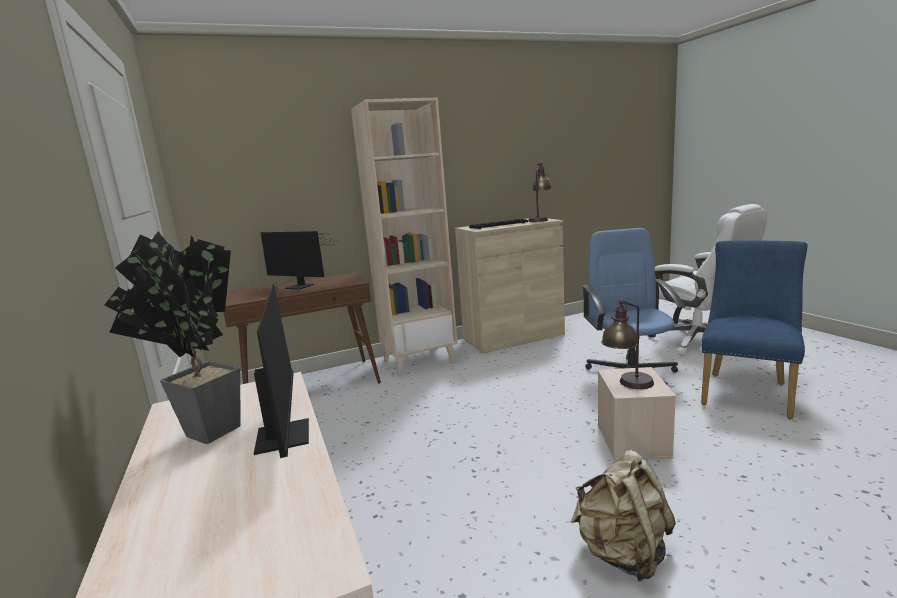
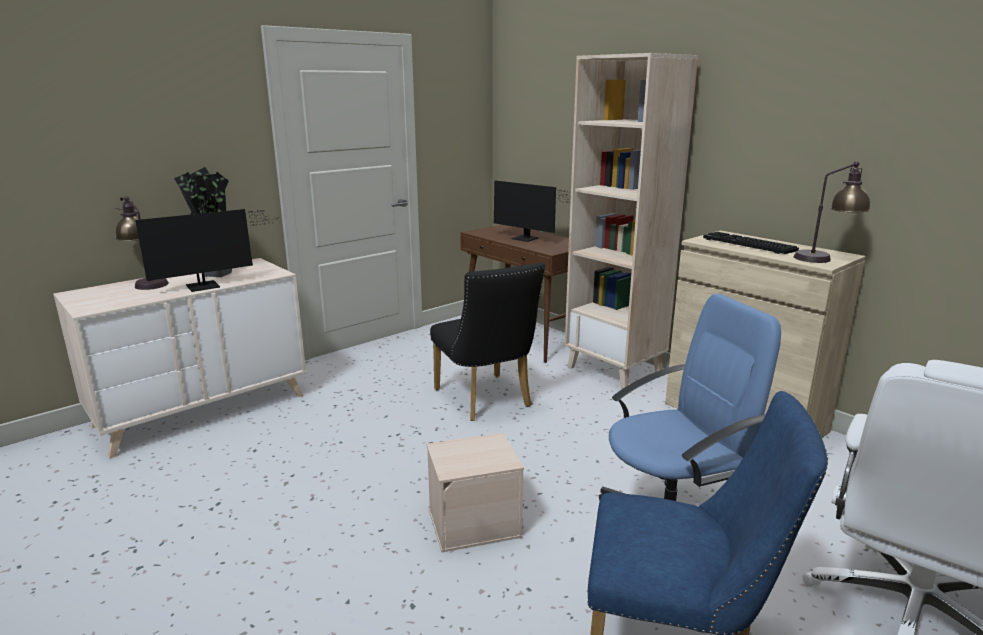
camera: 70 degrees right, 5 degrees up
monitor [261,231,334,290] -> monitor turned 60 degrees counterclockwise [493,180,571,242]
beige backpack [570,450,676,582] -> none
table lamp [601,299,654,389] -> table lamp moved to [116,196,169,290]
none -> black chair [430,262,545,421]

